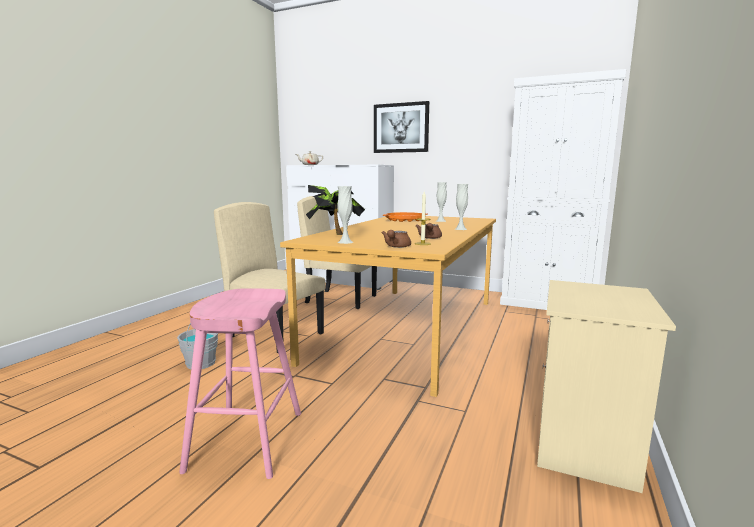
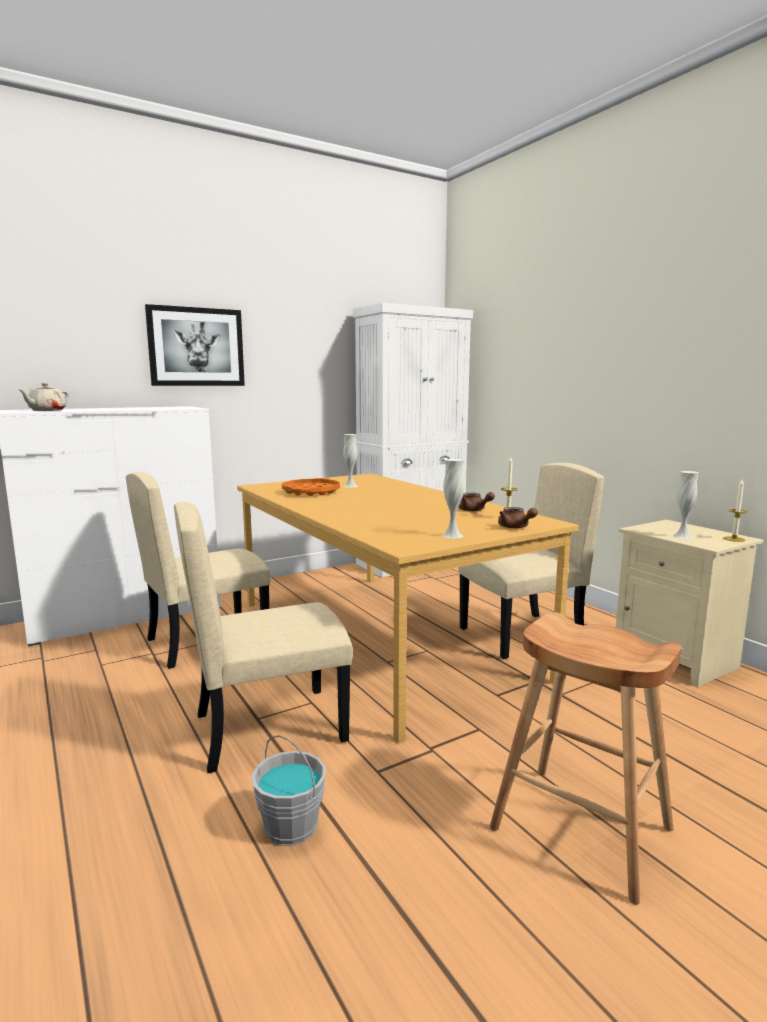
camera: 55 degrees left, 0 degrees up
pink stool [179,288,301,479] -> brown stool [490,612,681,905]
potted plant [306,185,365,235] -> none
white vase [455,184,468,230] -> white vase moved to [673,471,699,539]
none -> beige chair [458,463,604,659]
none -> candle [724,479,747,542]

